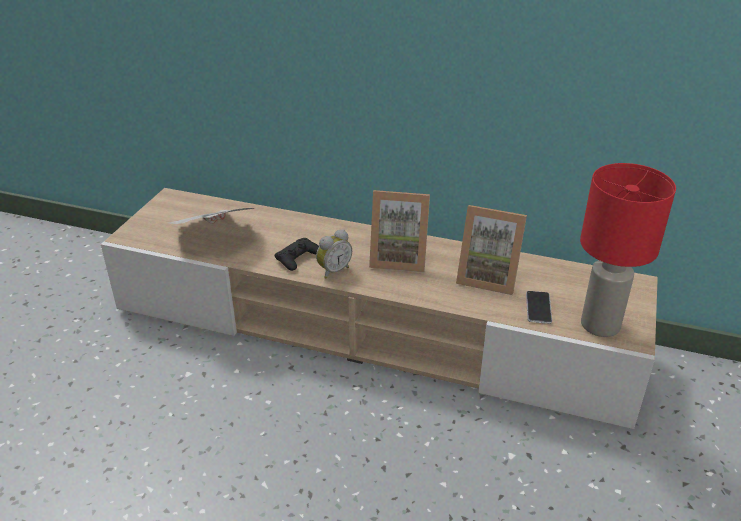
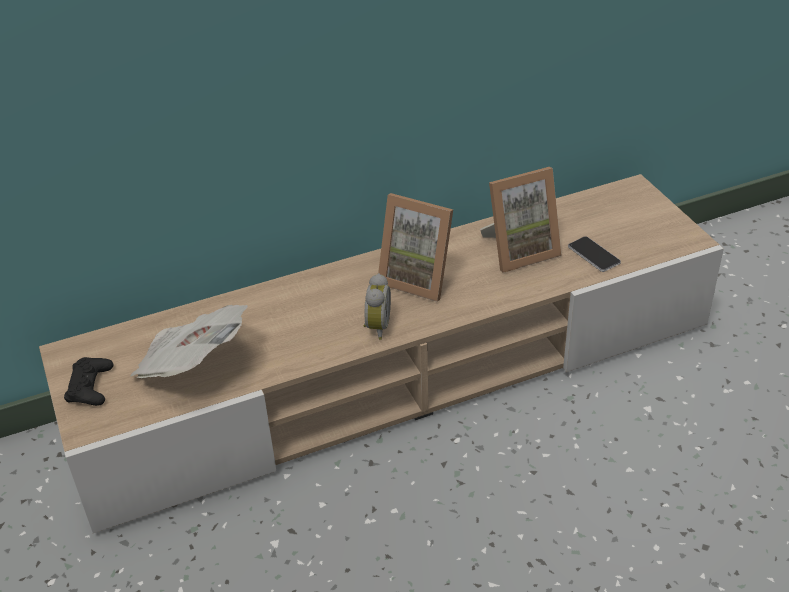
camera: 40 degrees left, 5 degrees up
black game controller [275,238,319,271] -> black game controller moved to [64,357,113,406]
picture frame [369,190,430,272] -> picture frame turned 60 degrees clockwise [378,193,453,302]
red table lamp [580,163,676,337] -> none

